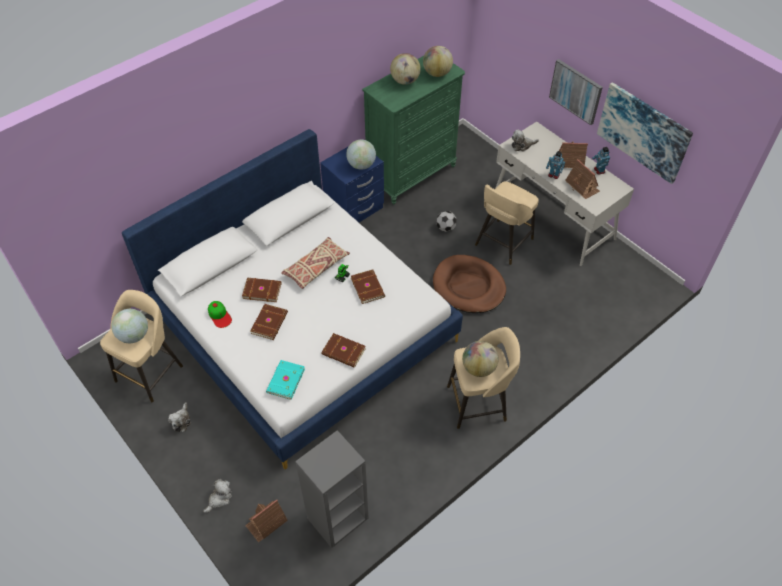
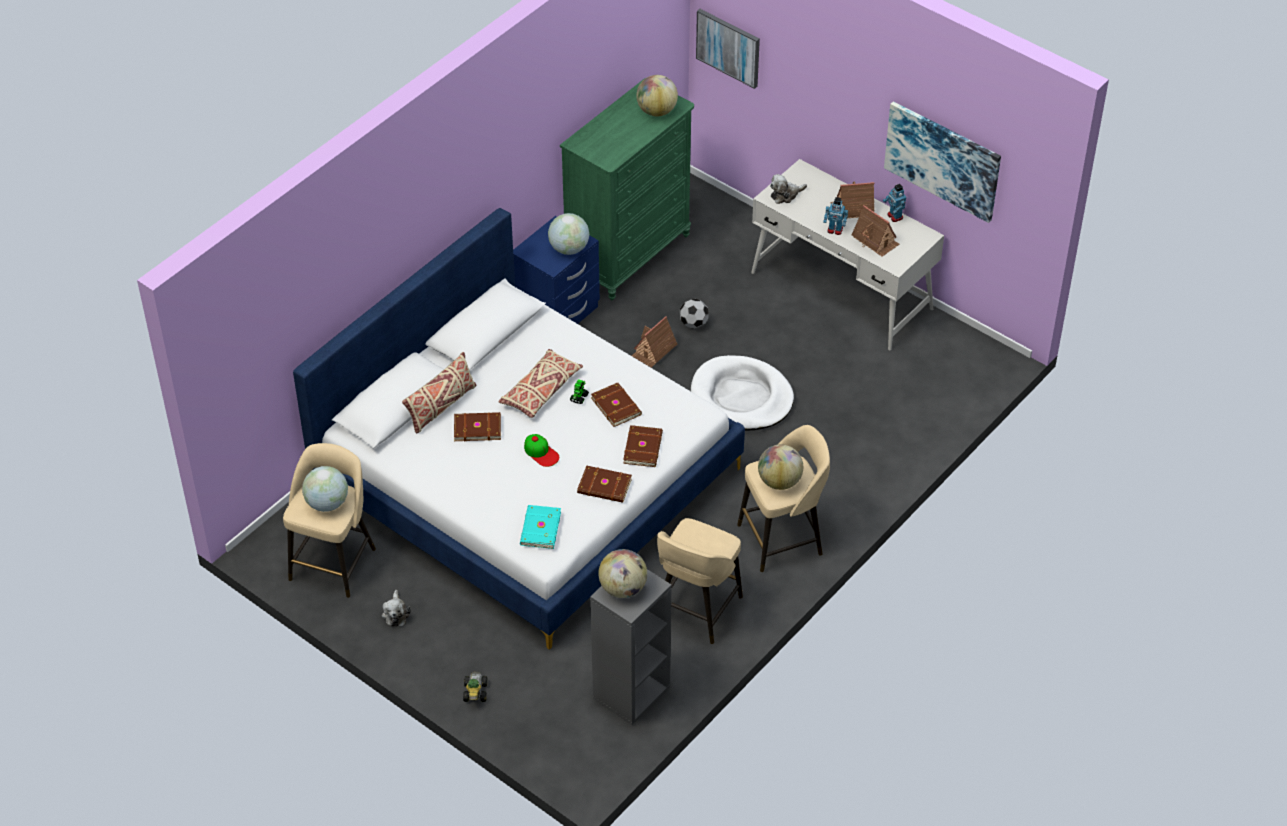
camera: 10 degrees left, 5 degrees down
plush toy [203,479,232,513] -> toy car [463,672,487,702]
cap [208,301,232,328] -> cap moved to [524,434,559,467]
toy house [245,500,288,542] -> toy house moved to [632,316,677,368]
brown book [250,304,288,340] -> brown book moved to [623,425,663,467]
globe [390,53,421,85] -> globe moved to [598,549,647,598]
brown dog bed [433,255,506,313] -> white dog bed [691,355,794,431]
beige stool [475,181,539,265] -> beige stool moved to [657,518,743,644]
picture [549,59,603,125] -> picture moved to [696,9,760,89]
none -> beige pillow [402,352,476,433]

